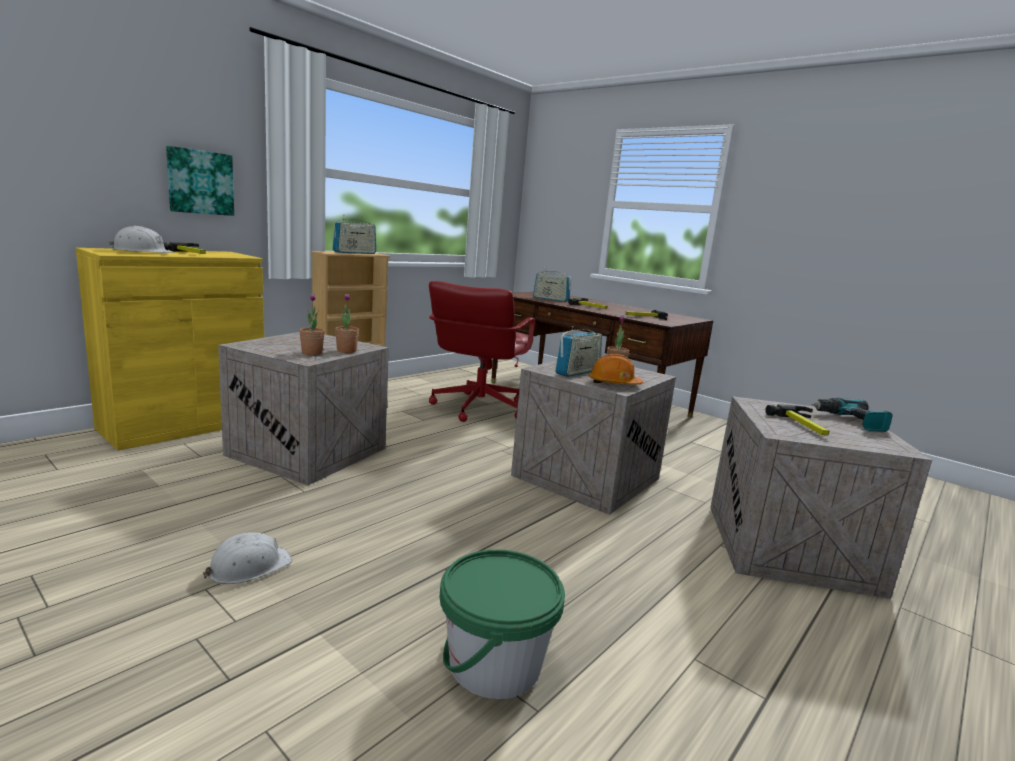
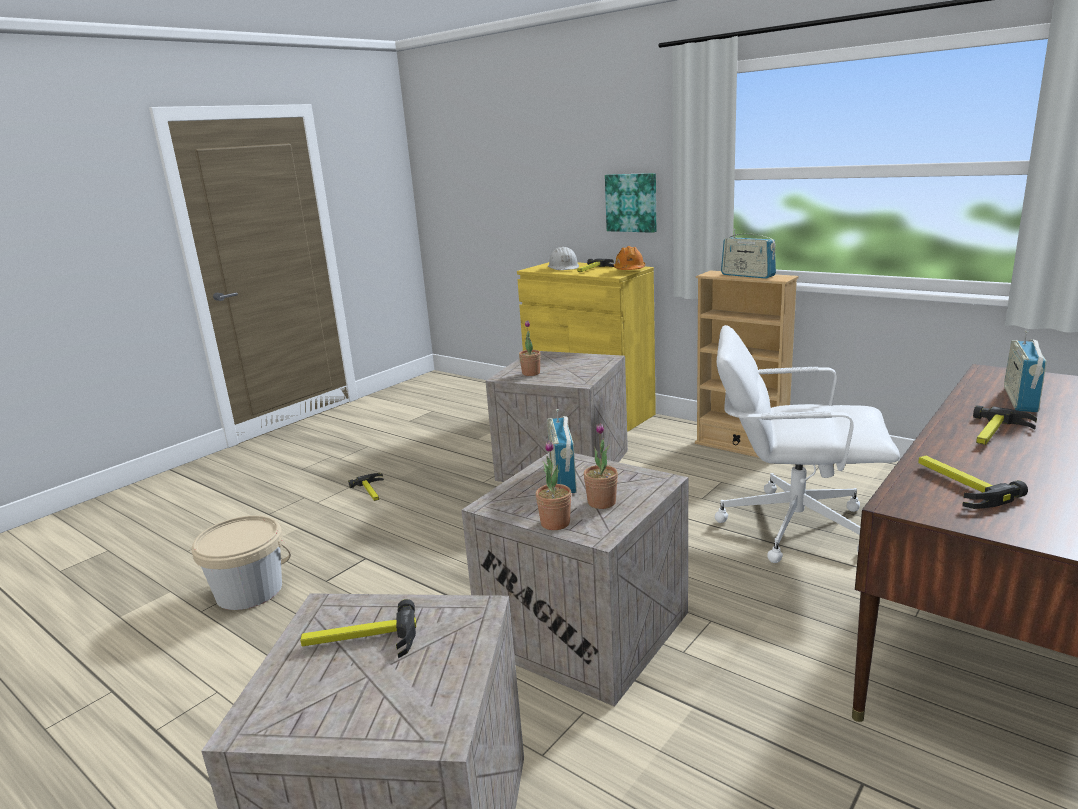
camera: 90 degrees right, 5 degrees up
white hard hat [203,532,292,584] -> hammer [348,473,384,501]
potted plant [335,293,359,353] -> potted plant moved to [536,440,571,530]
red office chair [429,281,535,422] -> white office chair [715,325,900,563]
green bucket [440,550,565,699] -> beige bucket [191,515,291,610]
radio [555,326,602,377] -> radio turned 45 degrees clockwise [547,409,577,493]
orange hard hat [589,354,643,384] -> orange hard hat moved to [614,246,645,270]
power drill [812,398,892,432] -> none

